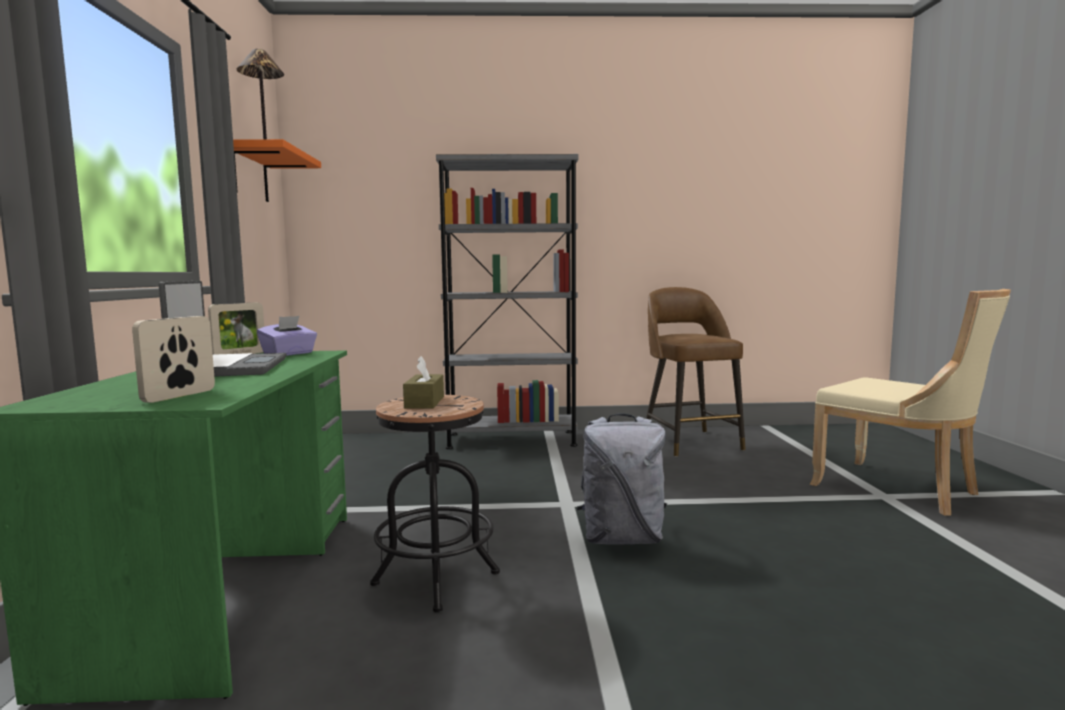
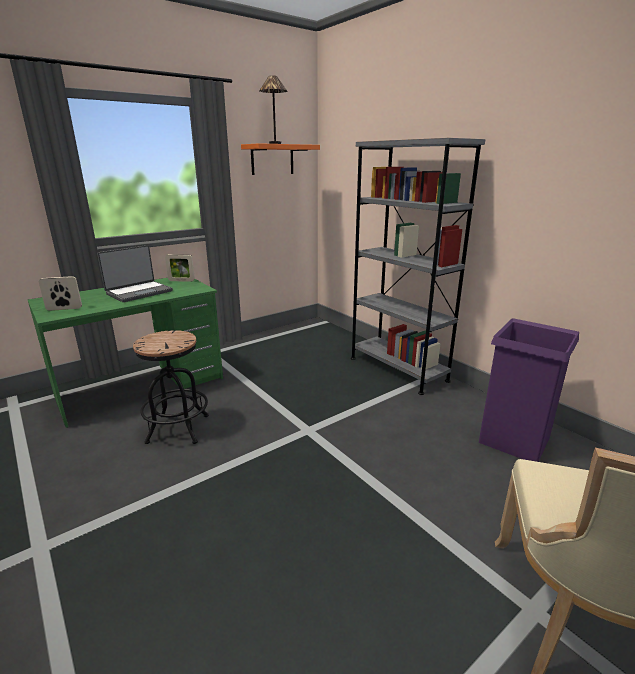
camera: 55 degrees right, 15 degrees up
purple tissue box [257,316,317,356] -> none
brown tissue box [403,356,444,409] -> none
grey backpack [577,413,667,545] -> none
brown stool [646,287,746,457] -> purple trash can [479,318,579,462]

